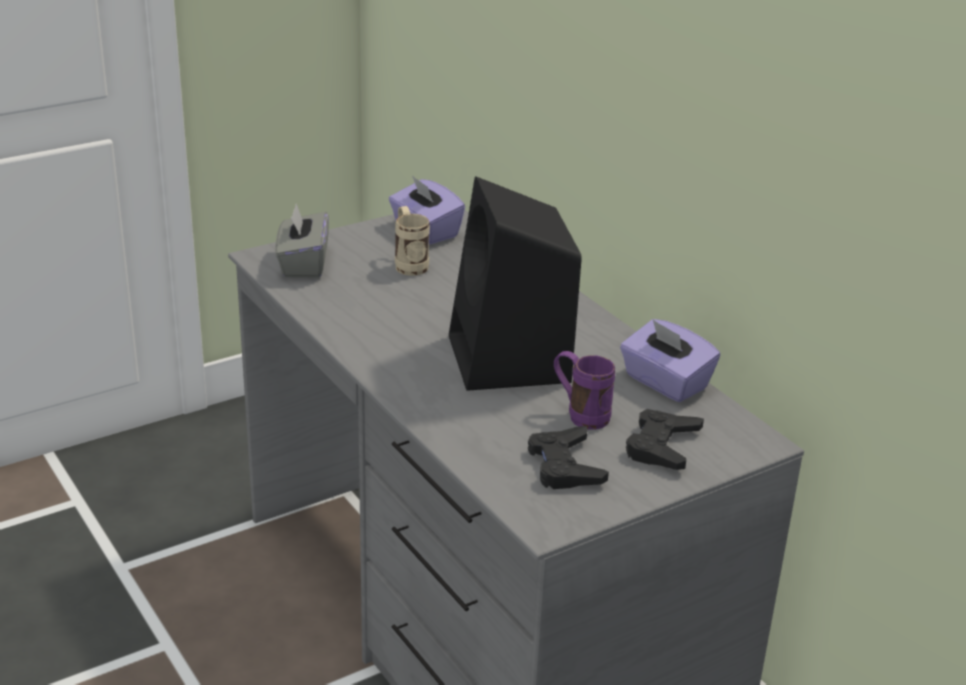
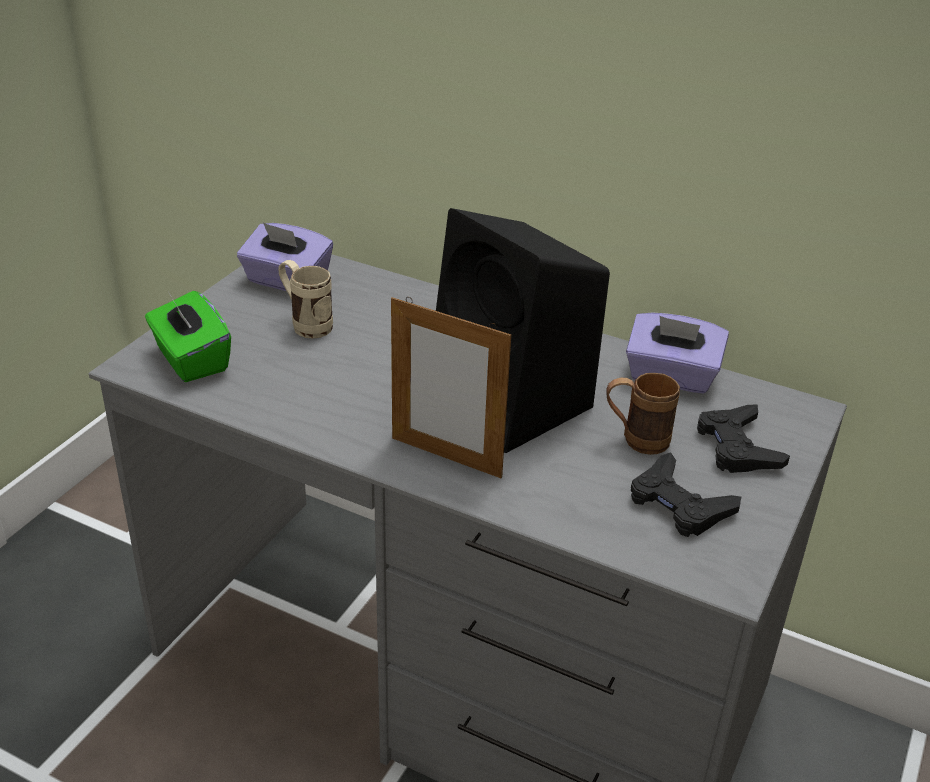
camera: 30 degrees left, 5 degrees up
grey tissue box [275,204,329,278] -> green tissue box [145,291,231,382]
purple mug [554,351,615,430] -> brown mug [606,373,680,455]
none -> picture frame [391,297,511,478]

